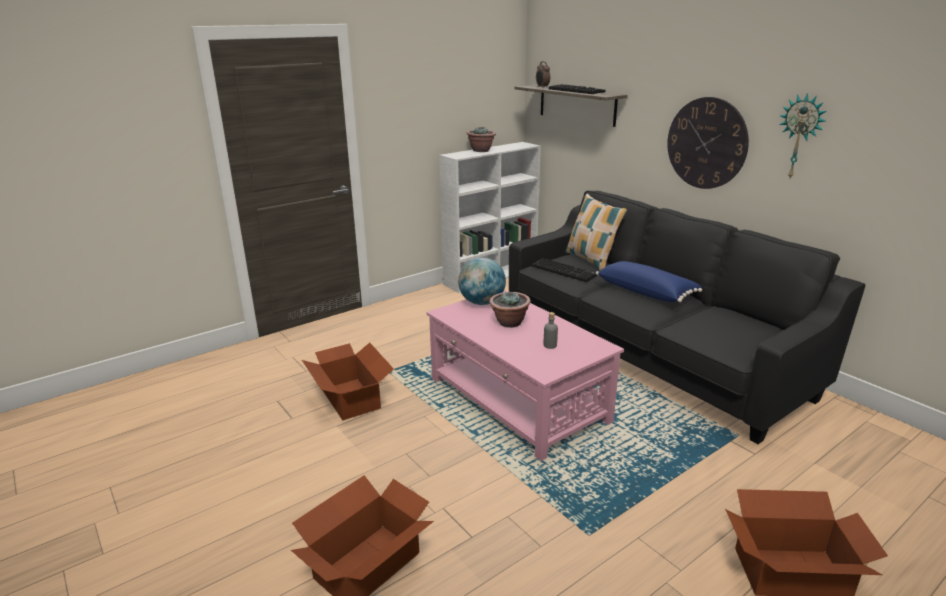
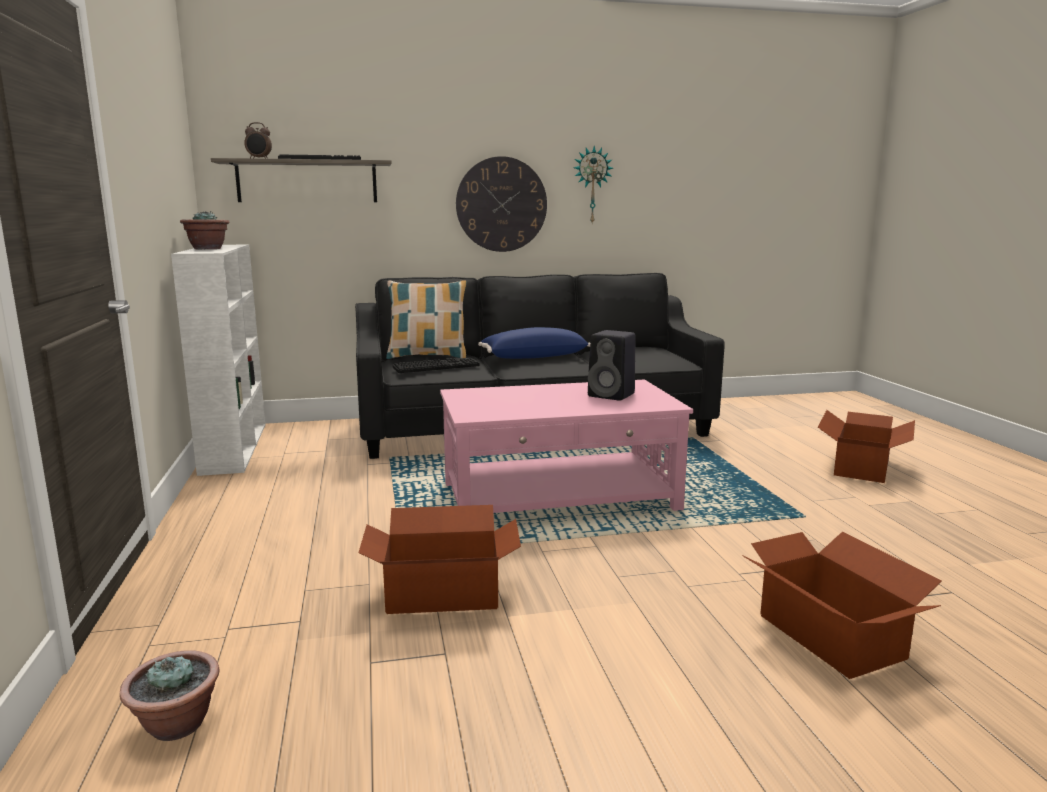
camera: 65 degrees left, 10 degrees down
globe [458,258,506,305] -> none
potted plant [490,291,531,328] -> potted plant moved to [120,651,219,741]
grey bottle [543,312,558,349] -> black speaker [588,330,636,401]

